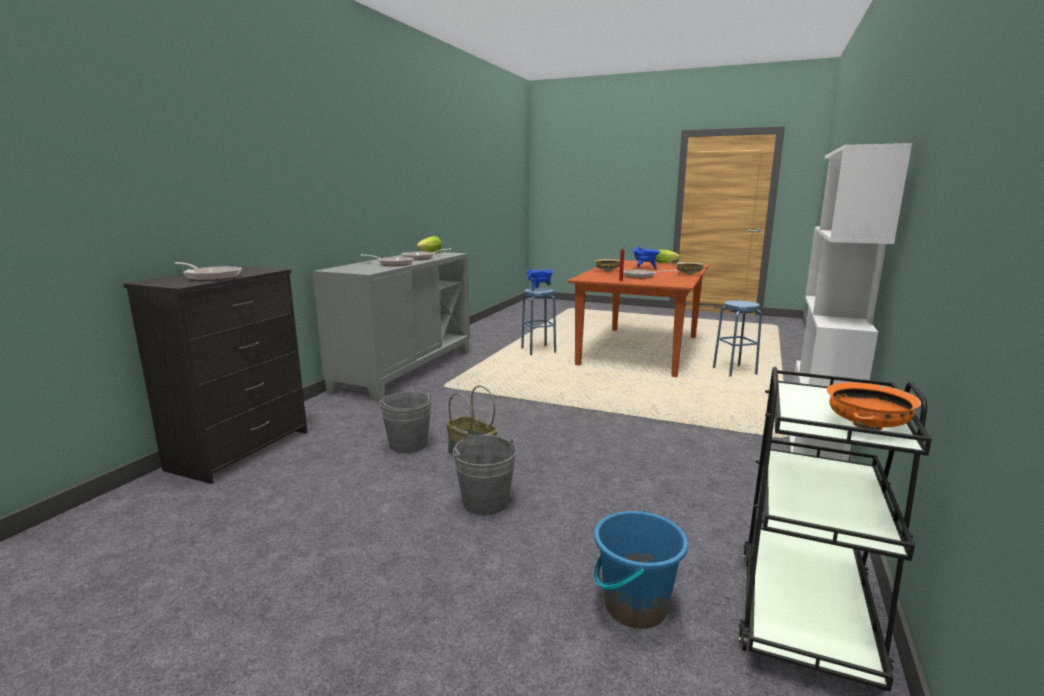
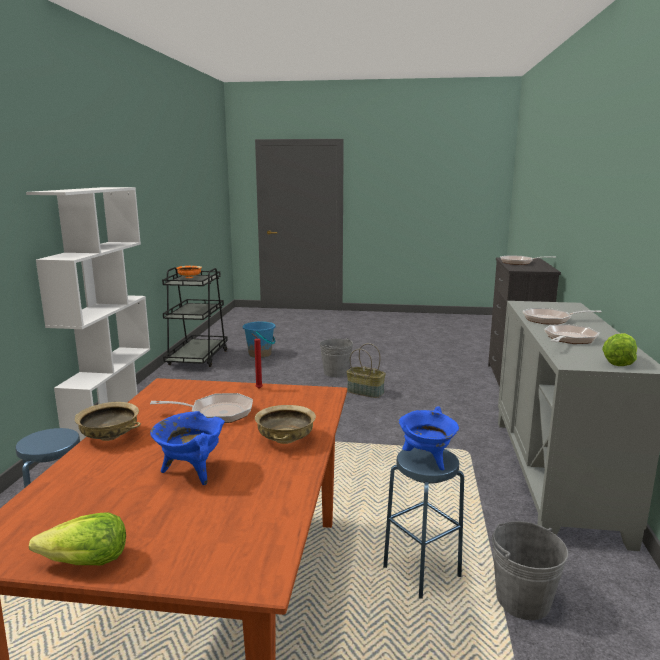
camera: 165 degrees right, 0 degrees up
grey bucket [379,392,432,453] -> grey bucket moved to [492,521,568,620]

